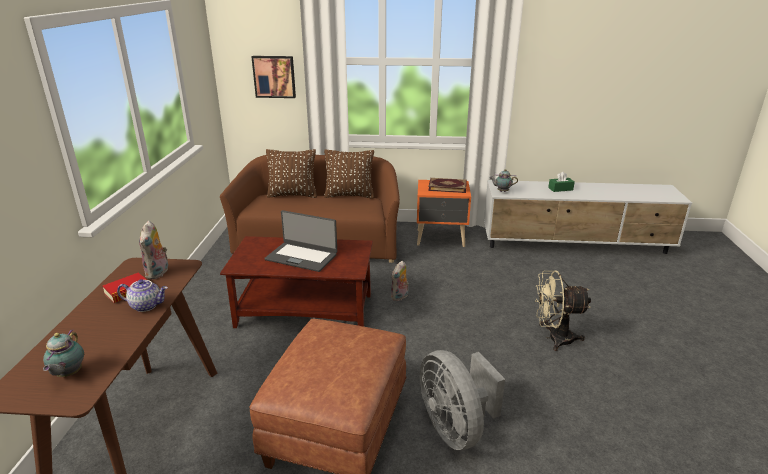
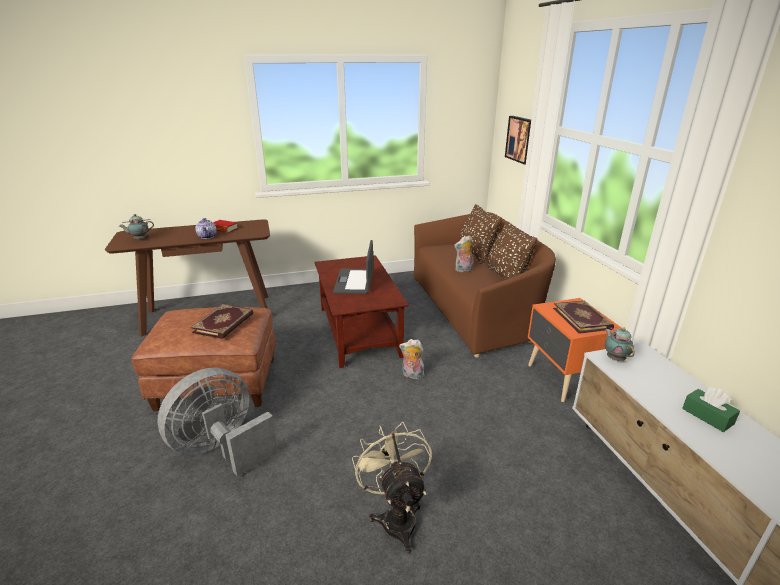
camera: 70 degrees right, 0 degrees up
plush toy [139,221,168,279] -> plush toy moved to [454,235,473,272]
none -> book [190,304,253,339]

